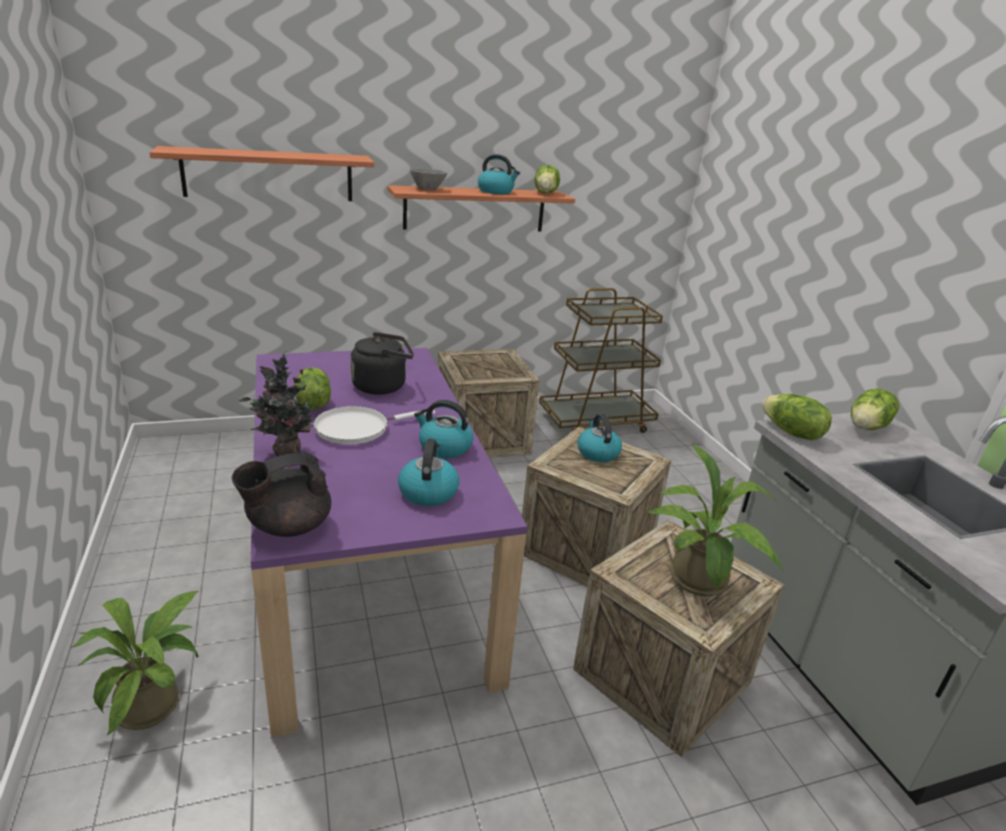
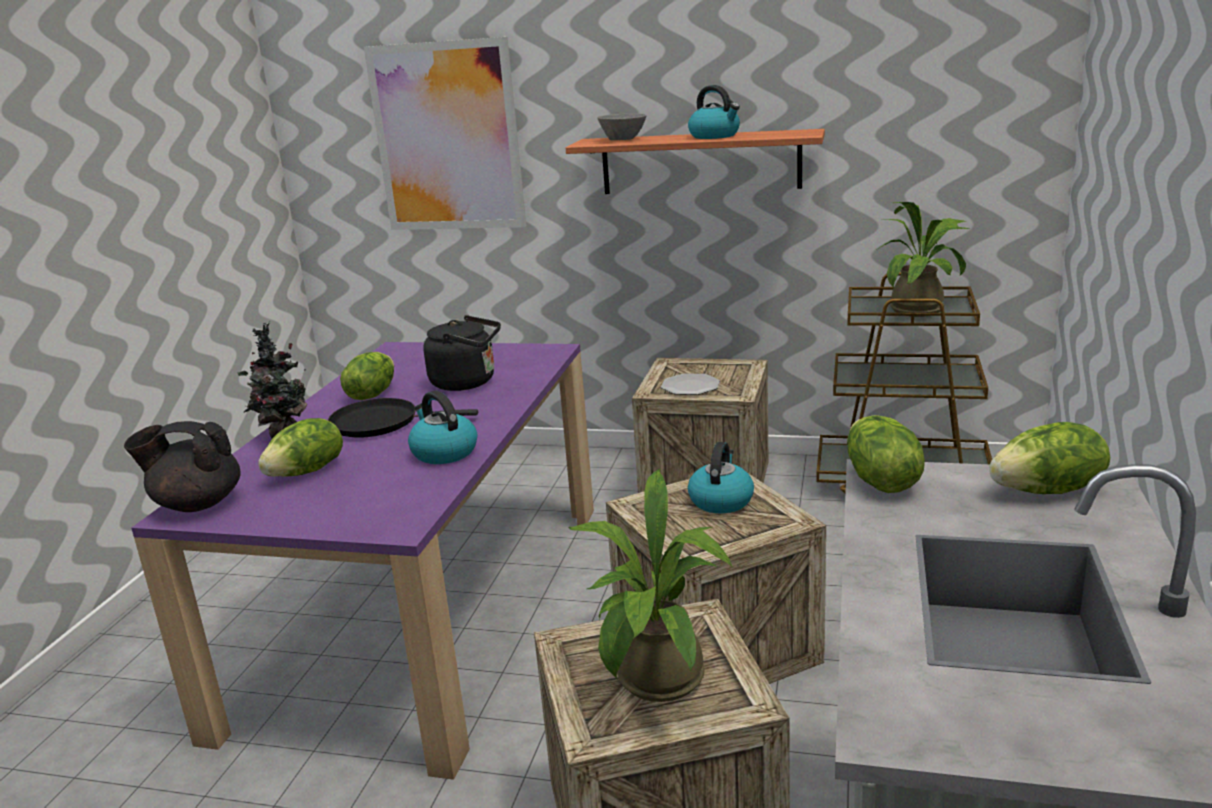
camera: 35 degrees right, 5 degrees down
potted plant [70,591,199,736] -> potted plant moved to [876,202,969,317]
shelf [150,146,374,201] -> picture [364,37,526,230]
white frying pan [313,406,435,444] -> black frying pan [328,398,478,438]
kettle [398,439,459,506] -> none
lettuce [534,165,560,193] -> lettuce moved to [258,418,343,477]
none -> plate [661,373,720,395]

